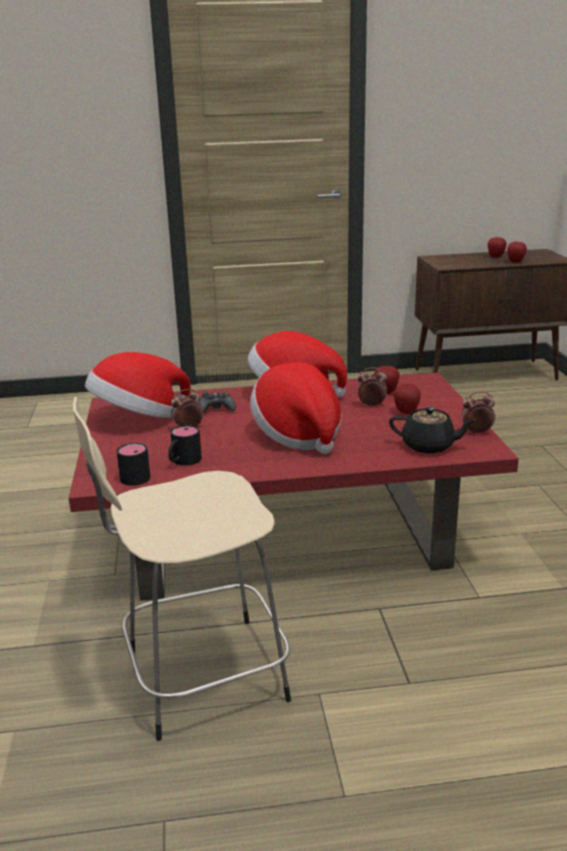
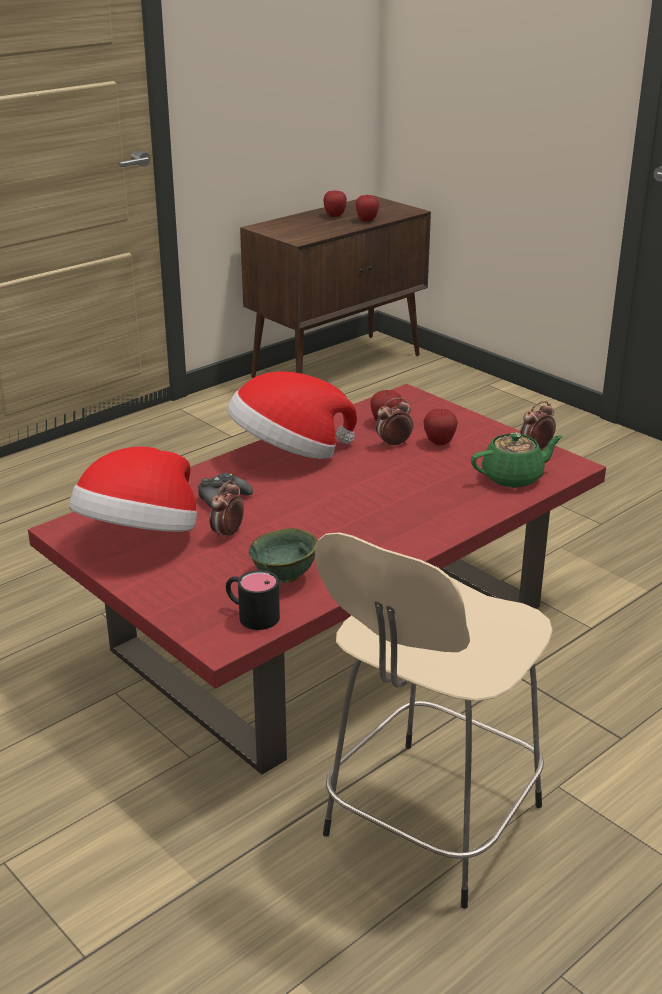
camera: 35 degrees left, 5 degrees up
black mug [168,425,202,466] -> green bowl [249,528,317,583]
hat [250,362,342,454] -> none
black teapot [389,407,476,454] -> green teapot [471,432,563,488]

